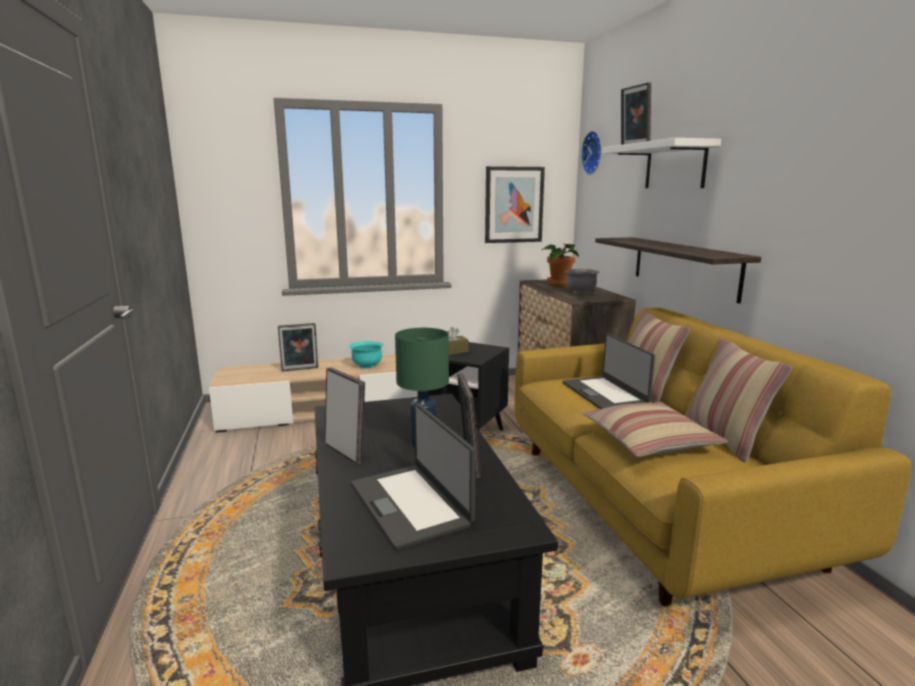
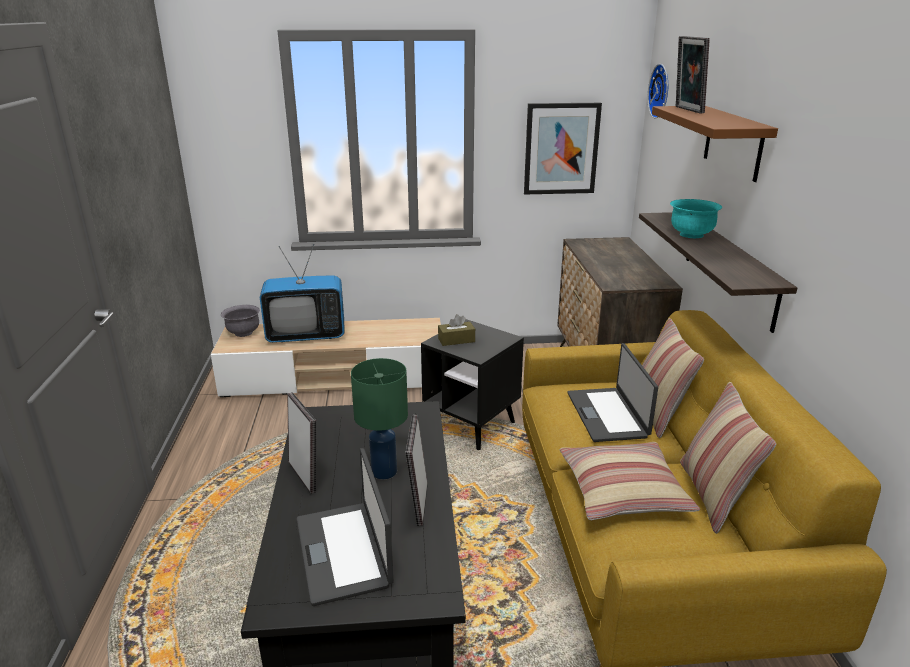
camera: 10 degrees right, 10 degrees up
picture frame [278,323,318,371] -> television [260,244,345,342]
turquoise bowl [349,341,383,368] -> turquoise bowl moved to [670,199,722,238]
potted plant [542,244,579,287] -> none
grey bowl [564,269,599,294] -> grey bowl moved to [221,305,260,337]
white shelf [602,138,721,188] -> brown shelf [652,106,778,182]

